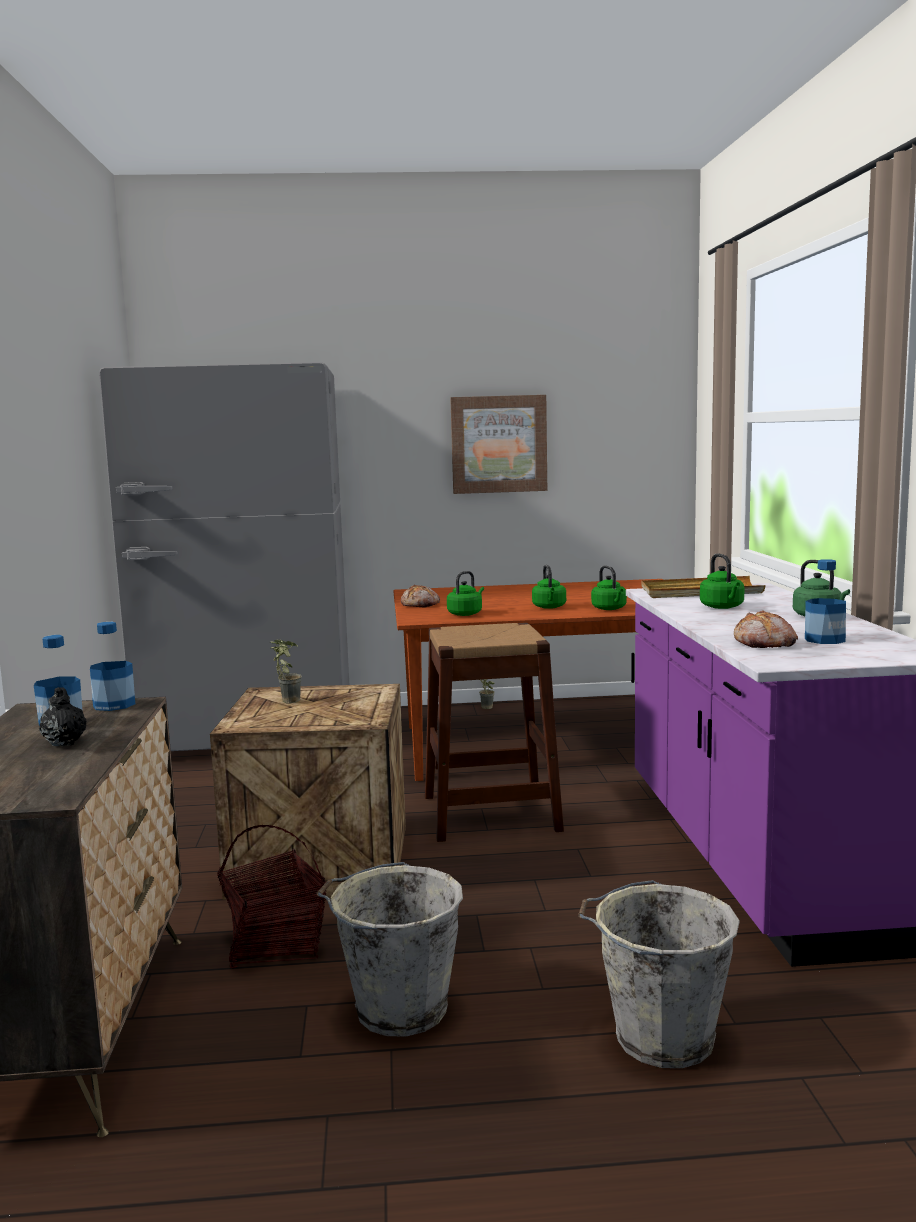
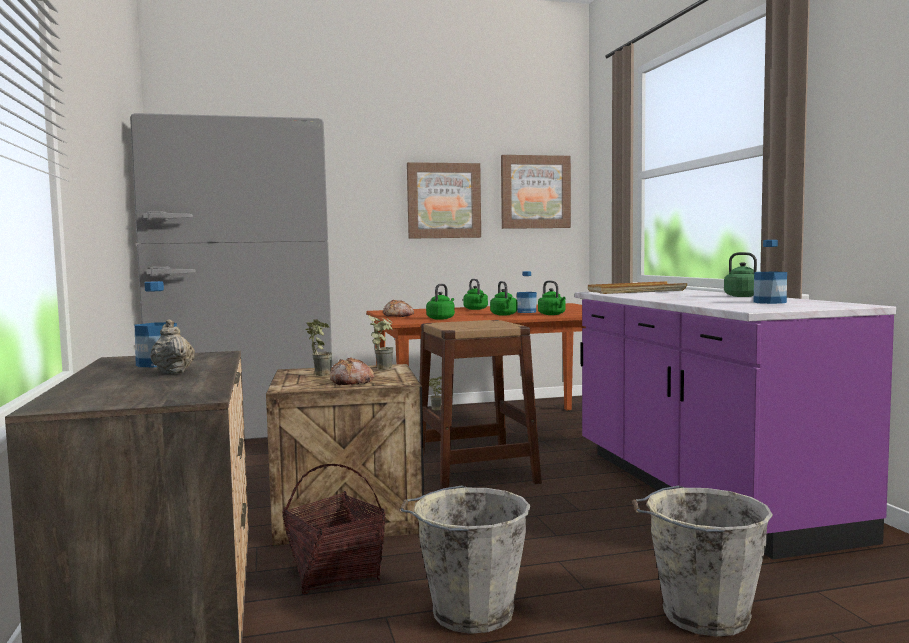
camera: 10 degrees left, 5 degrees down
black teapot [39,687,86,746] -> beige teapot [150,319,195,374]
bottle [90,622,135,711] -> bottle moved to [517,271,537,313]
green kettle [700,553,745,609] -> green kettle moved to [463,279,488,310]
bread [734,610,798,648] -> bread moved to [330,357,374,385]
none -> potted plant [369,315,394,370]
none -> picture [501,155,571,229]

